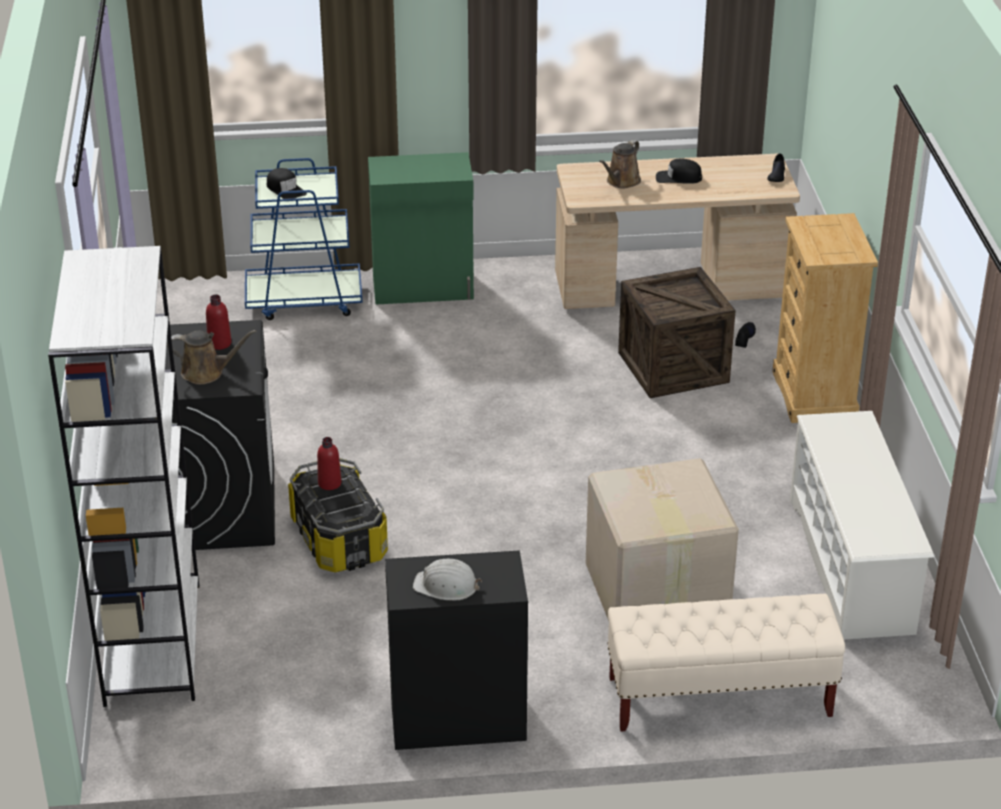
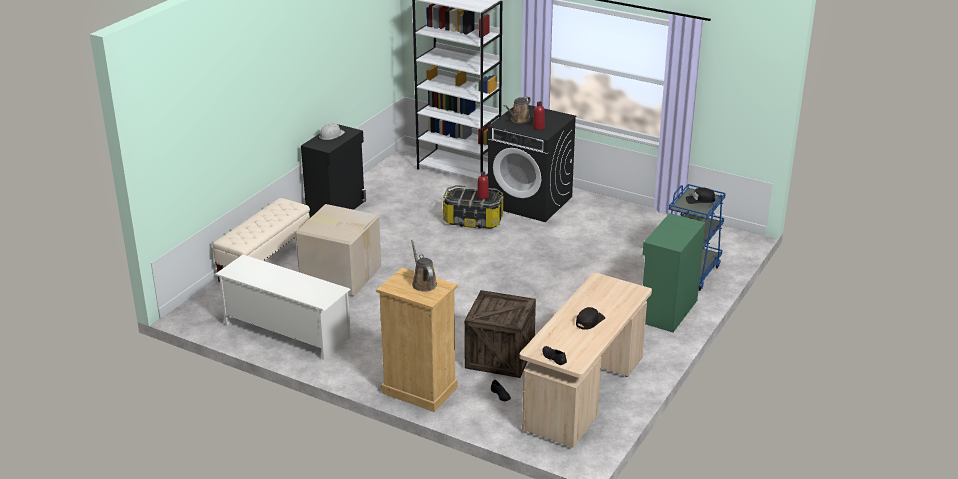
camera: 125 degrees right, 5 degrees down
brown watering can [599,140,641,188] -> brown watering can moved to [411,240,437,291]

